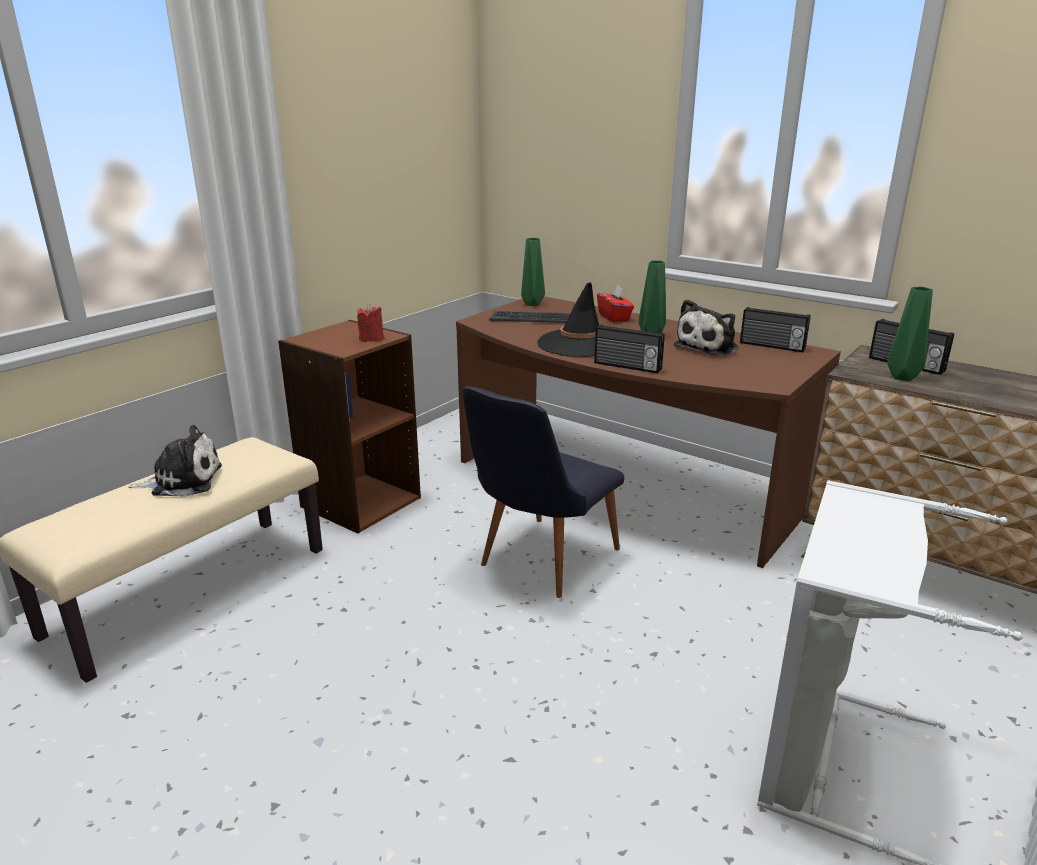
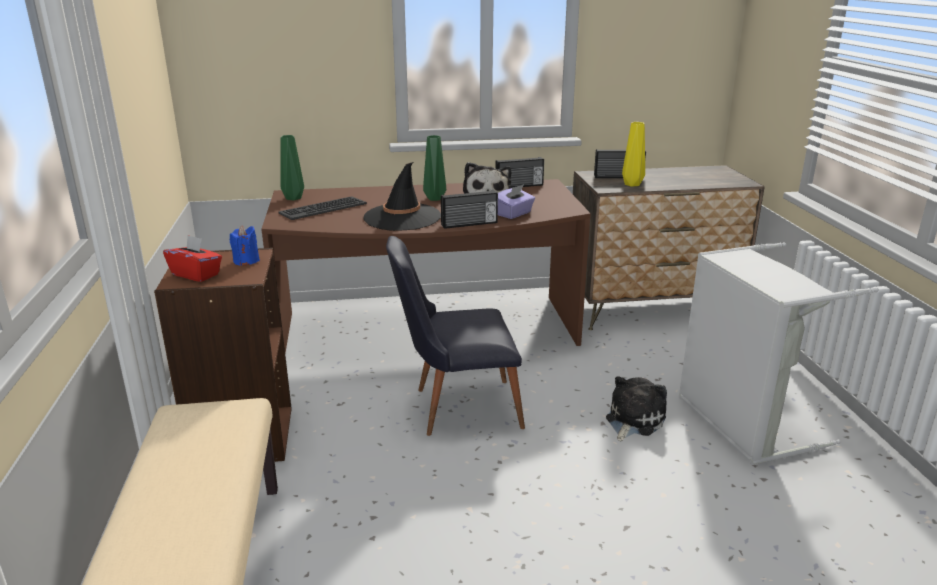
camera: 45 degrees left, 0 degrees up
plush toy [128,425,222,497] -> plush toy moved to [606,376,667,441]
red candle [357,304,384,342] -> blue candle [230,225,260,266]
black chair [462,386,624,598] -> black chair turned 90 degrees clockwise [386,236,525,436]
red tissue box [597,285,634,322] -> red tissue box moved to [163,235,222,282]
green vase [887,287,933,381] -> yellow vase [622,122,645,187]
none -> purple tissue box [498,184,535,219]

